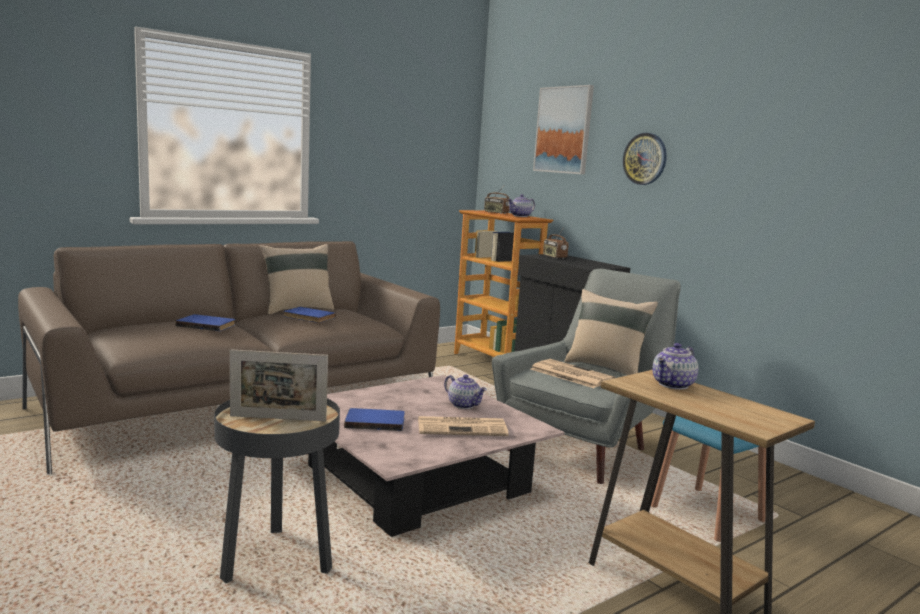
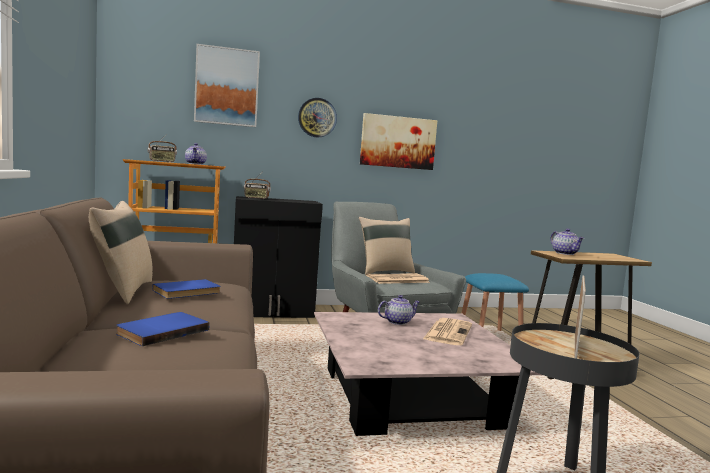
camera: 65 degrees left, 5 degrees down
blue book [344,408,405,431] -> none
none -> picture [360,113,437,170]

